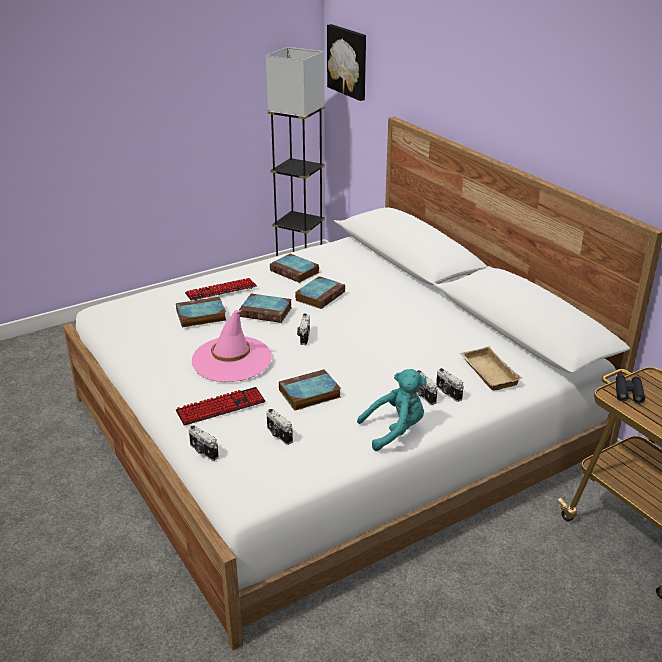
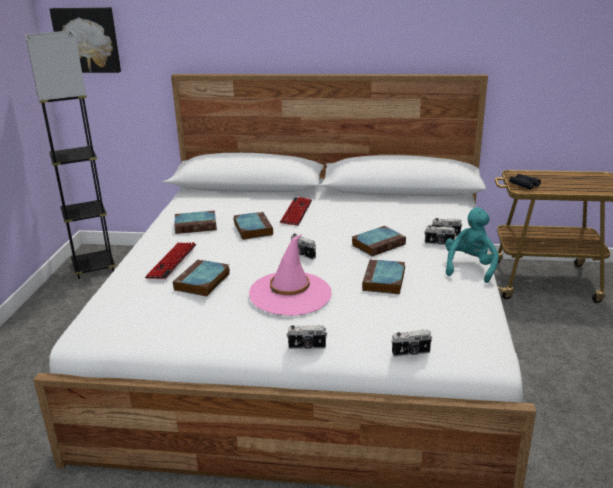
camera: 50 degrees left, 5 degrees down
keyboard [176,387,265,426] -> keyboard moved to [280,197,312,226]
book [239,294,292,323] -> book moved to [352,226,406,256]
camera [266,409,293,445] -> camera moved to [287,325,327,349]
beige tray [460,347,522,391] -> none

